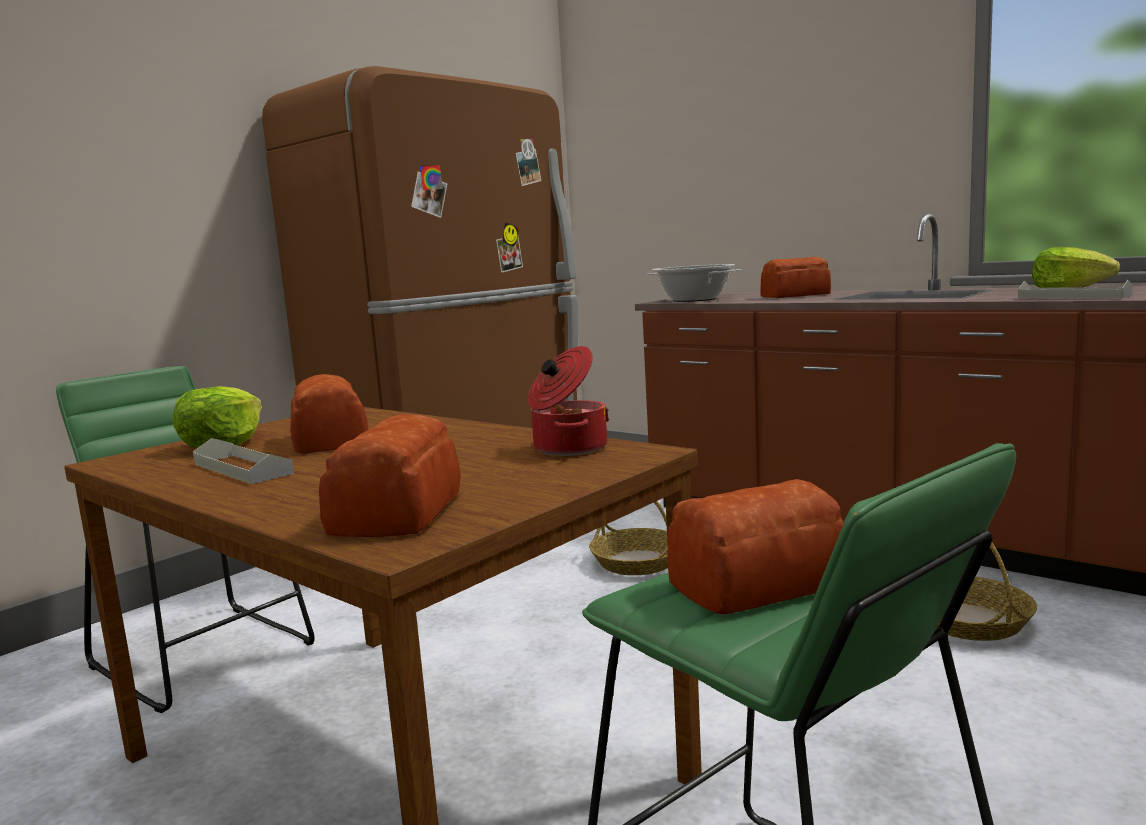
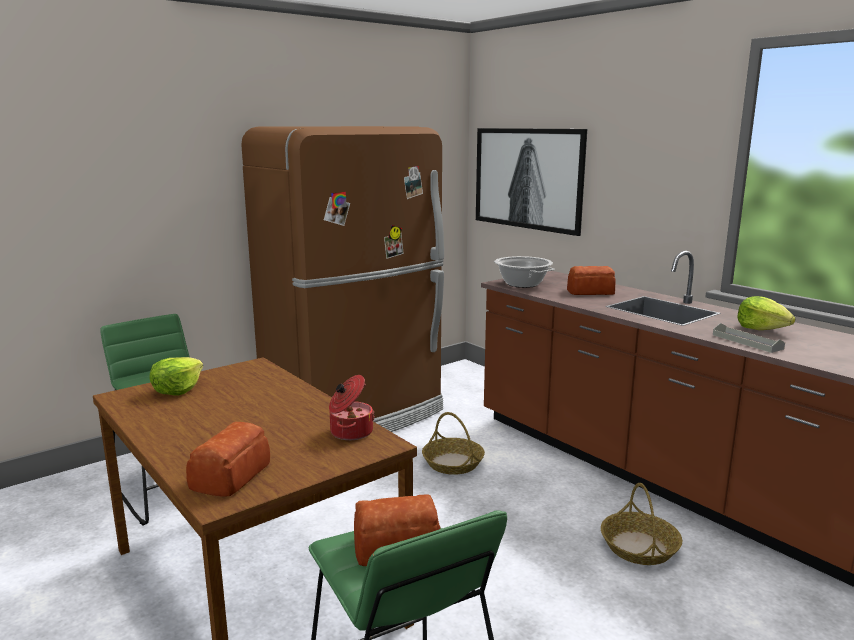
camera: 10 degrees right, 5 degrees up
grey tray [193,438,294,484] -> none
bread [290,374,369,454] -> none
none -> picture [476,128,587,236]

